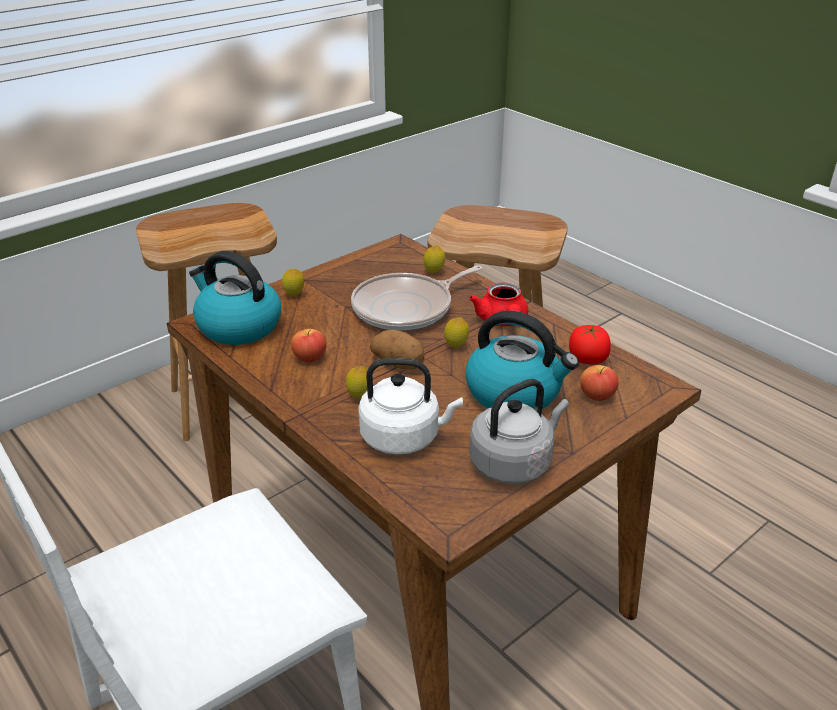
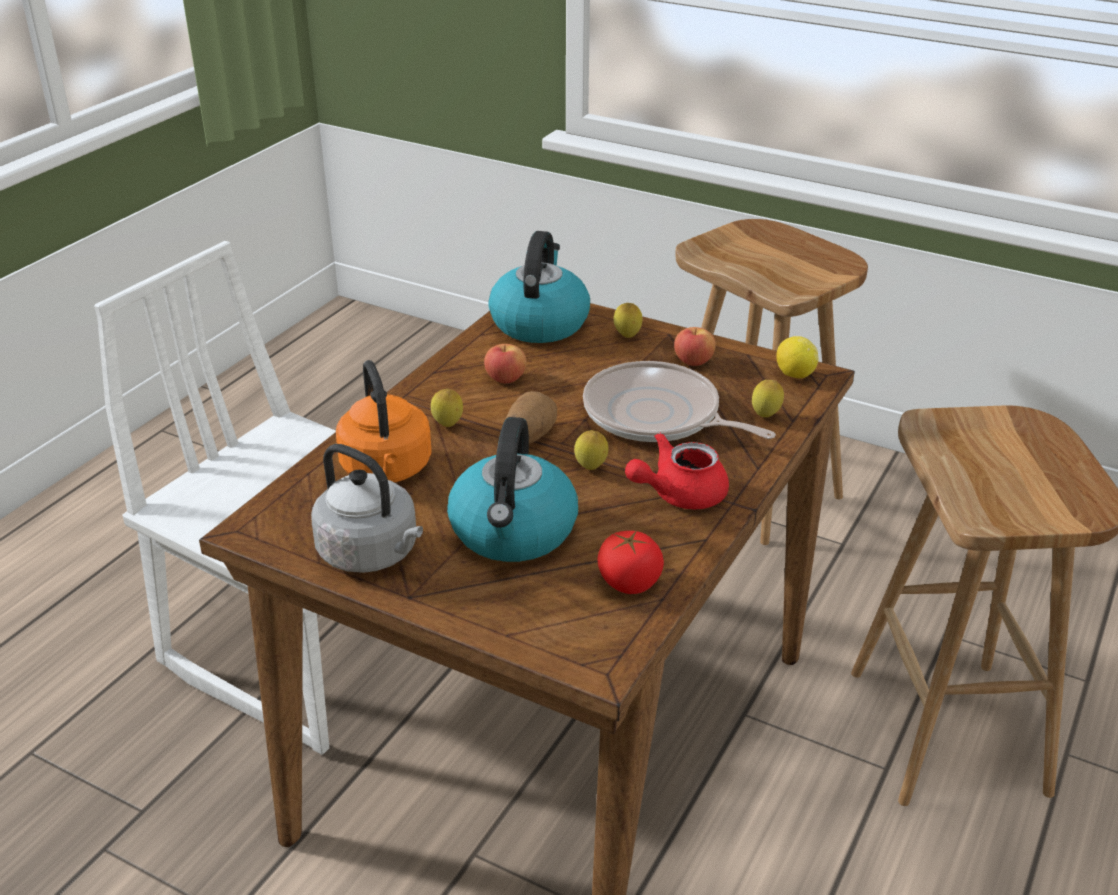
camera: 70 degrees right, 0 degrees up
white kettle [358,358,463,454] -> orange kettle [336,360,432,483]
apple [580,365,619,401] -> apple moved to [674,327,716,366]
none -> lemon [776,336,818,378]

